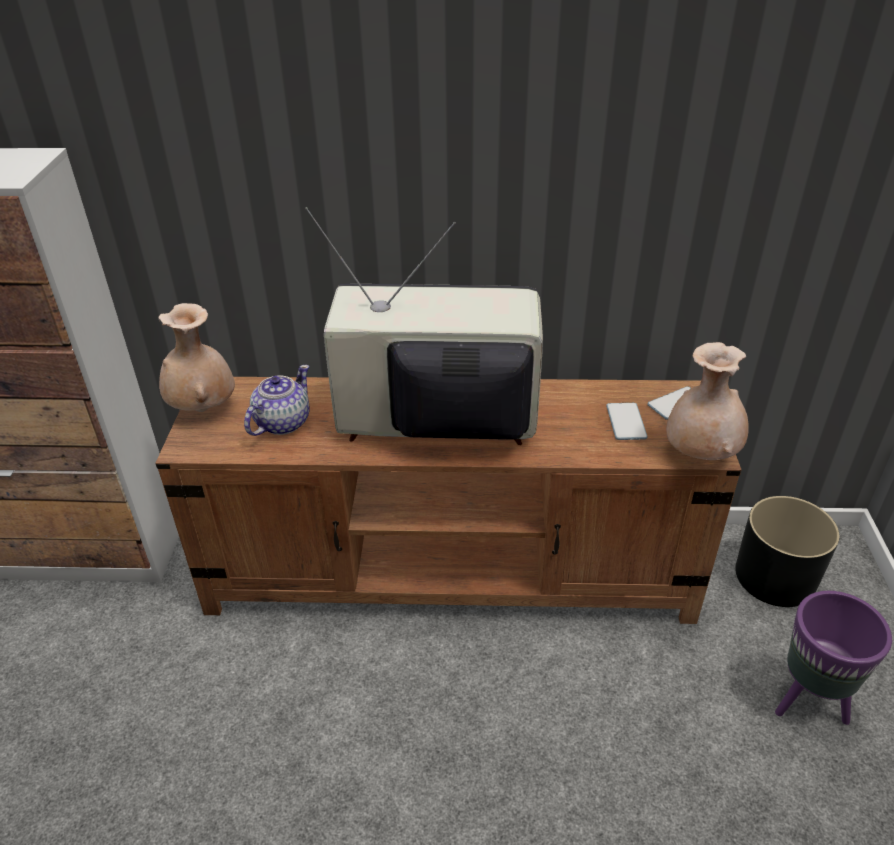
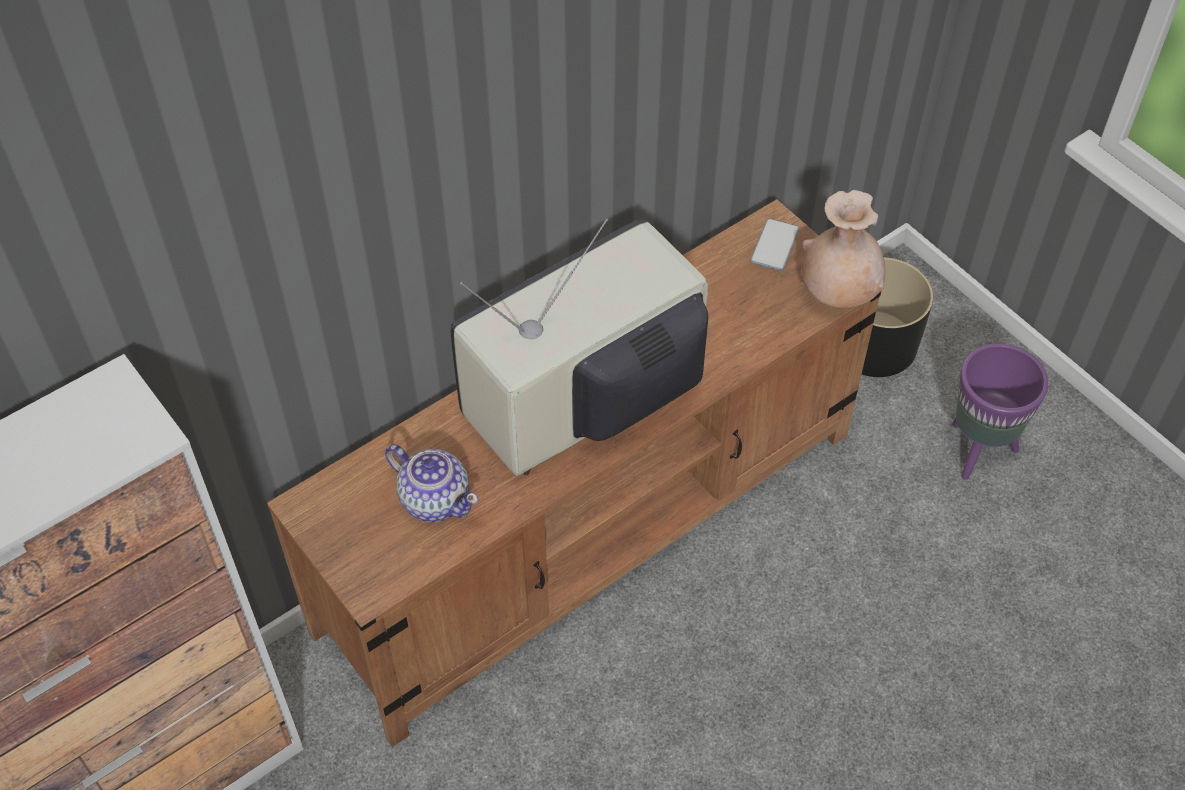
camera: 40 degrees left, 15 degrees up
beige vase [158,303,235,412] -> none
teapot [244,365,310,436] -> teapot turned 135 degrees clockwise [385,444,479,522]
phone [606,403,648,440] -> none

